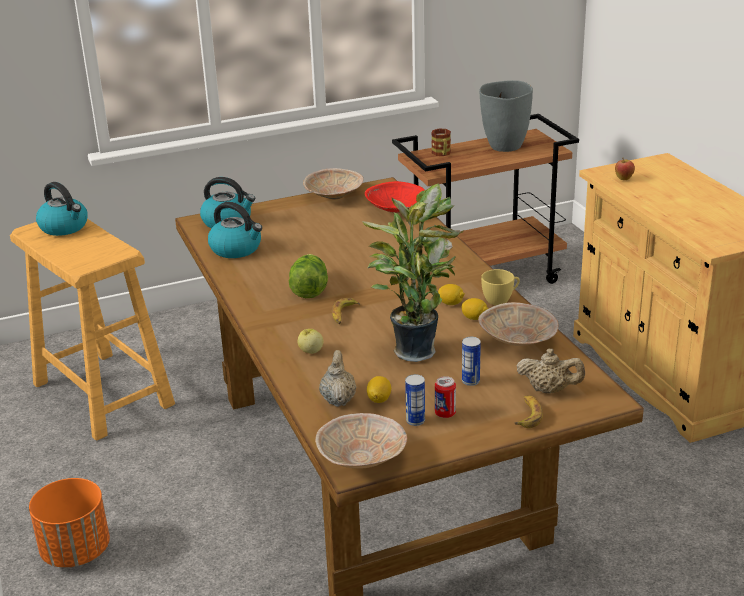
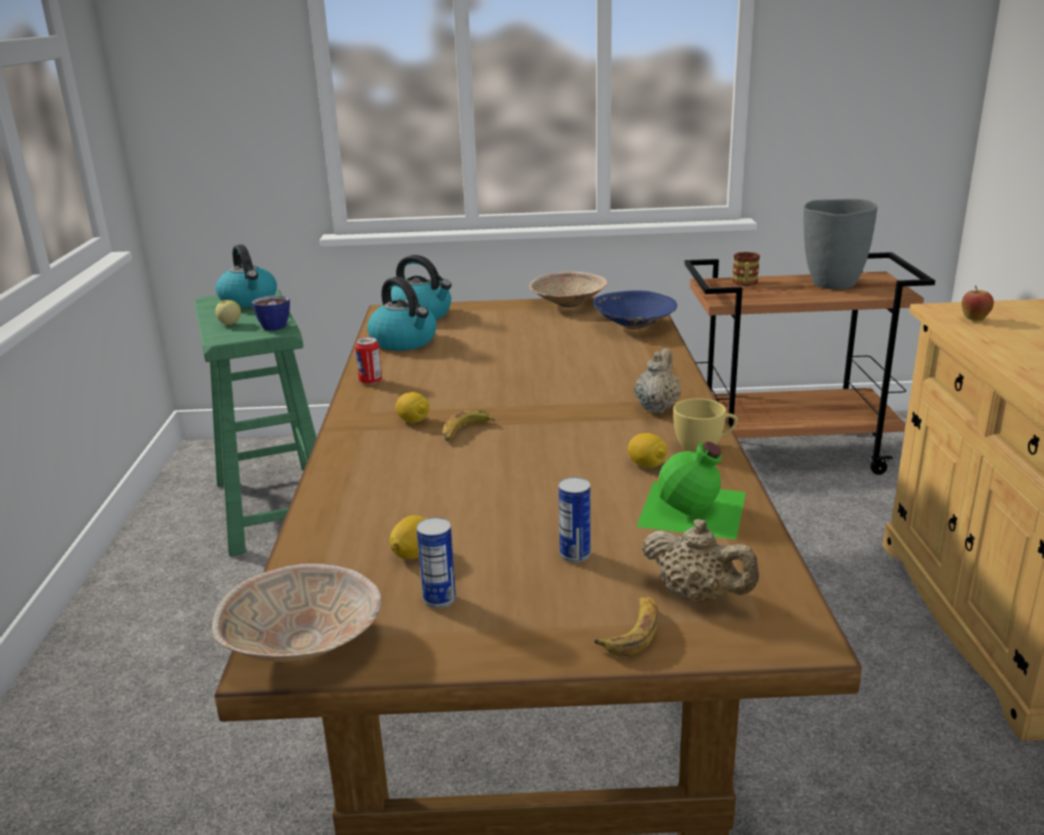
camera: 20 degrees right, 5 degrees down
beige stool [10,219,175,441] -> green stool [194,289,317,556]
orange planter [29,478,110,568] -> none
lettuce [289,254,328,298] -> none
apple [298,329,323,354] -> apple moved to [215,300,241,325]
beige teapot [319,350,357,407] -> beige teapot moved to [634,348,681,414]
potted plant [362,183,464,362] -> none
red bowl [365,181,425,214] -> blue bowl [593,290,677,329]
can [435,376,456,418] -> can moved to [355,337,382,385]
lemon [438,284,465,305] -> lemon moved to [396,392,429,423]
beige bowl [478,302,558,346] -> green bottle [636,442,746,539]
none -> cup [252,295,290,330]

